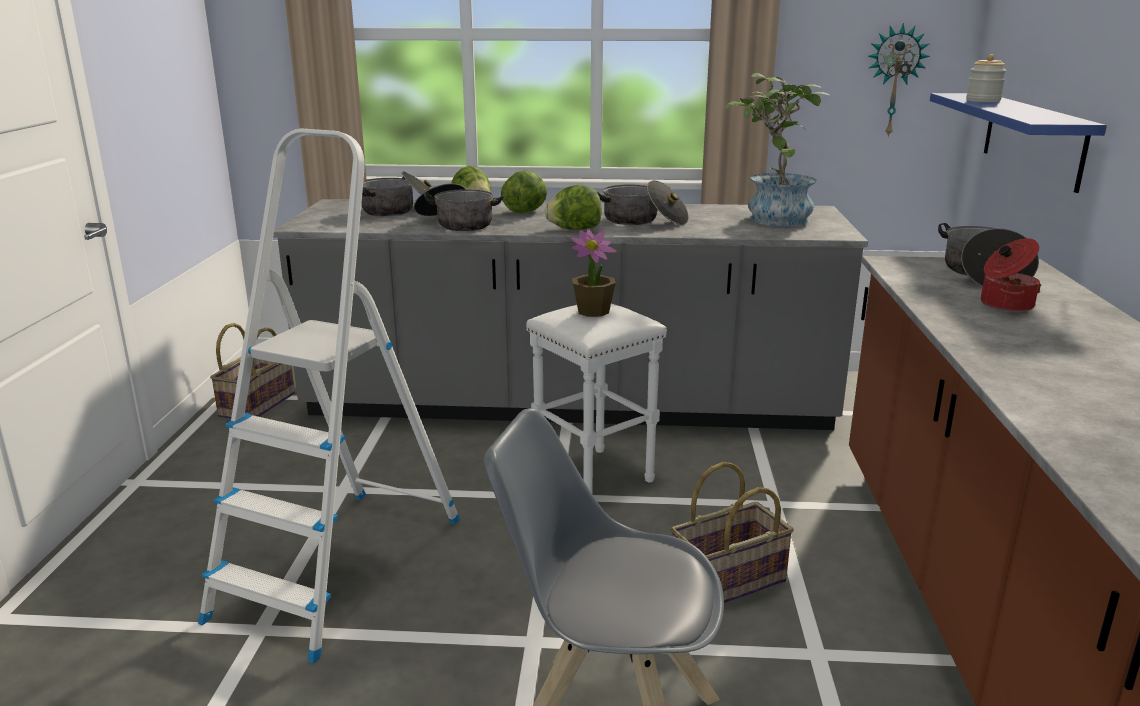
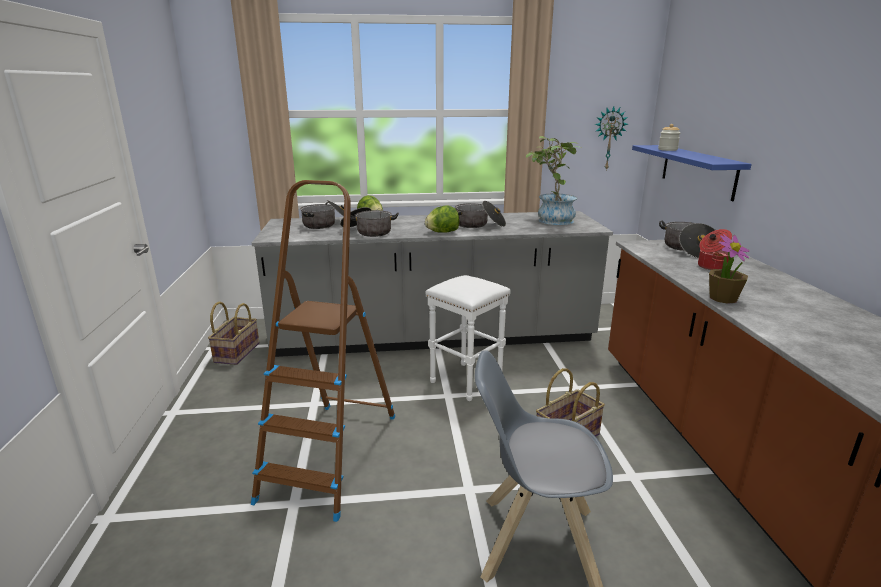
camera: 10 degrees left, 0 degrees up
white step ladder [198,129,460,663] -> brown step ladder [251,180,395,522]
lettuce [501,171,547,213] -> none
potted plant [571,229,616,317] -> potted plant moved to [709,234,750,304]

